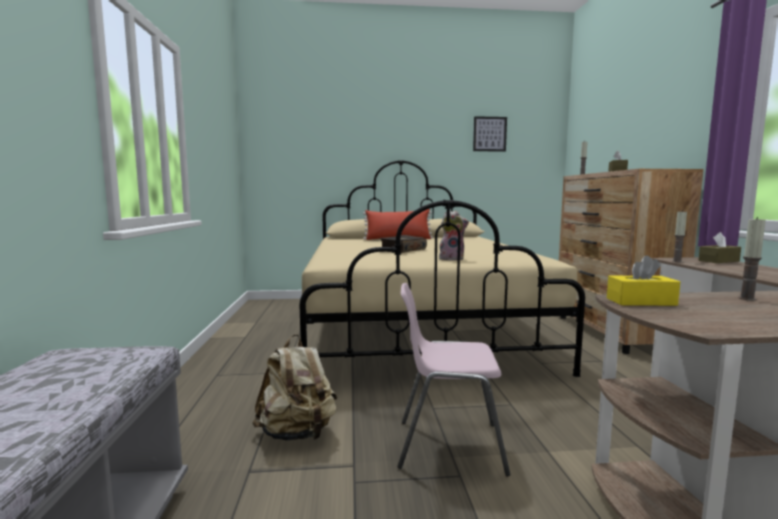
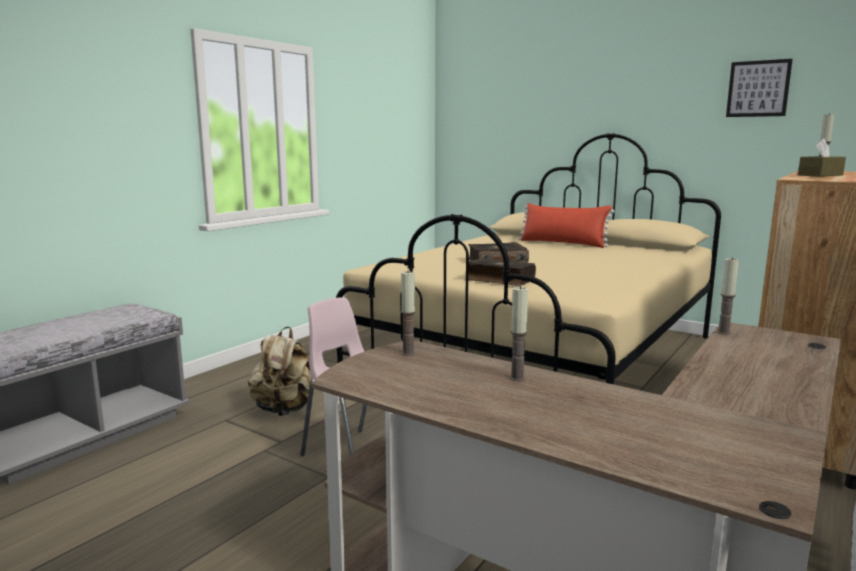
camera: 40 degrees right, 5 degrees up
plush toy [439,211,469,261] -> book [465,258,536,286]
yellow tissue box [607,255,680,306] -> candle [401,270,416,356]
brown tissue box [698,232,741,263] -> none

